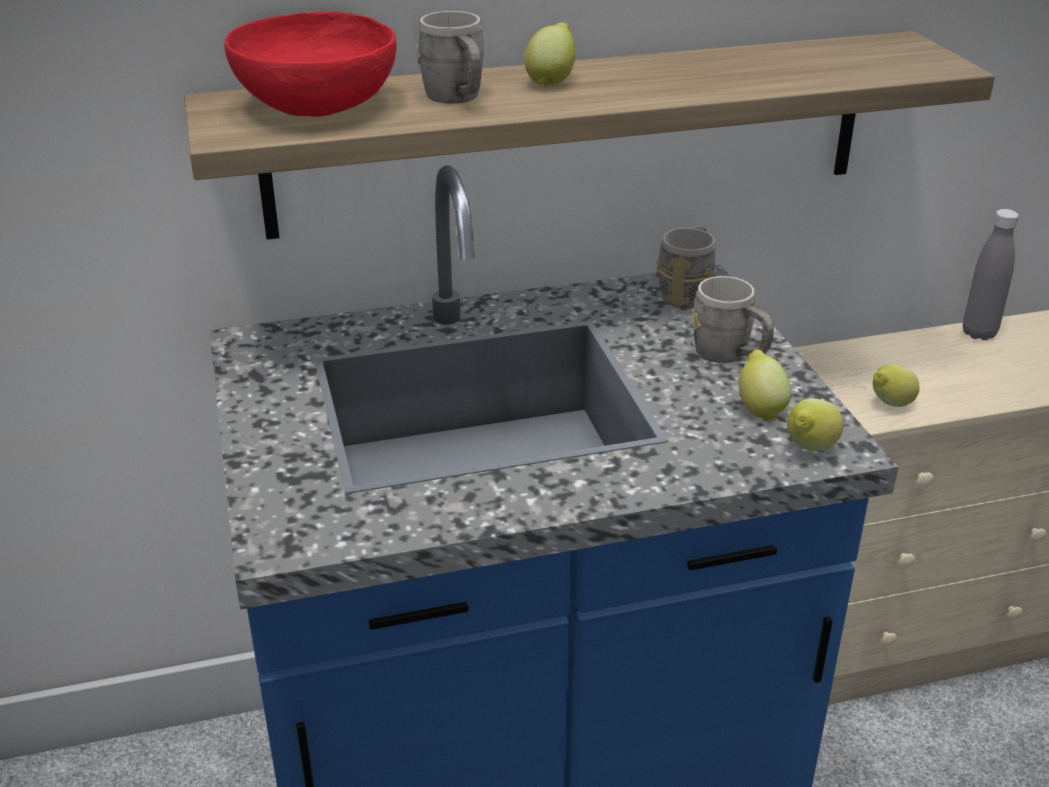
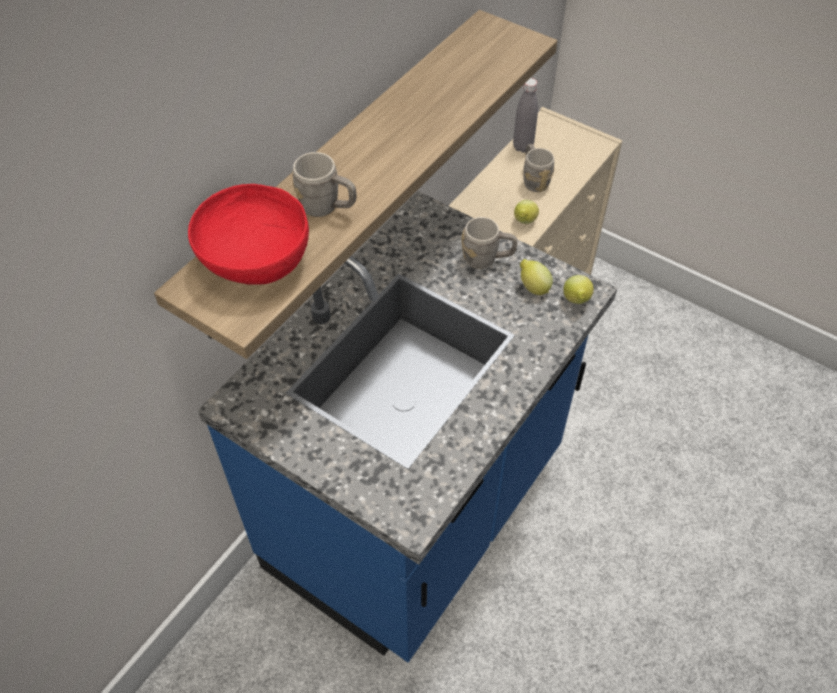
camera: 40 degrees left, 20 degrees up
lemon [524,22,576,87] -> none
grey mug [657,227,715,308] -> grey mug moved to [523,144,555,192]

